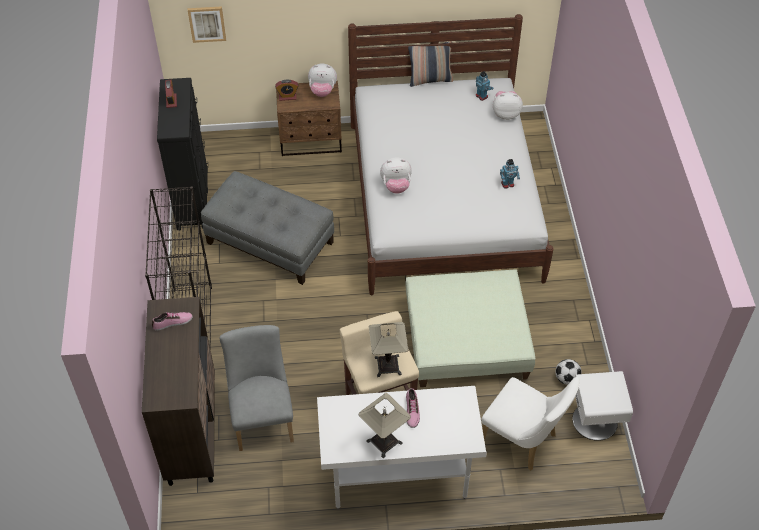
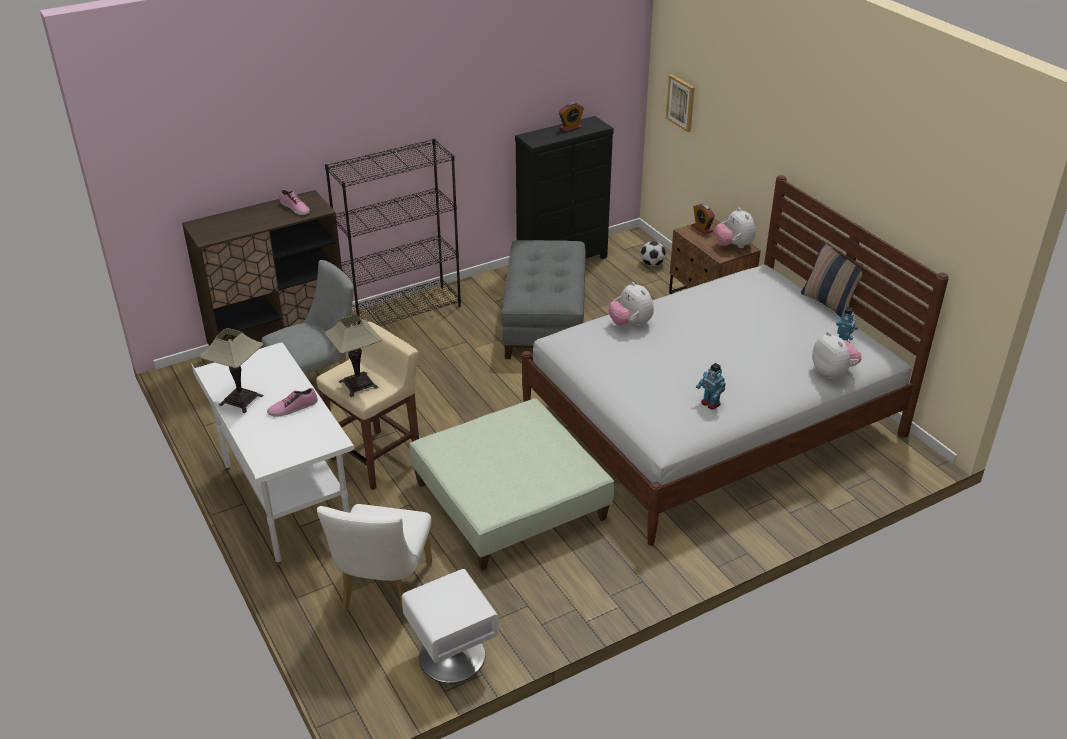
camera: 65 degrees right, 15 degrees down
football [555,359,581,385] -> football moved to [641,241,666,266]

